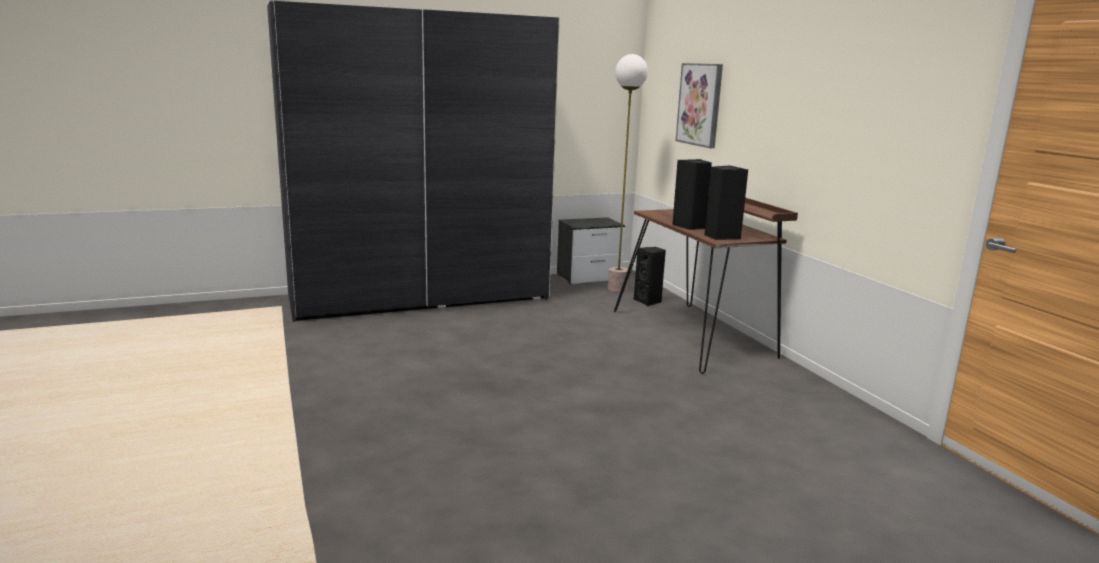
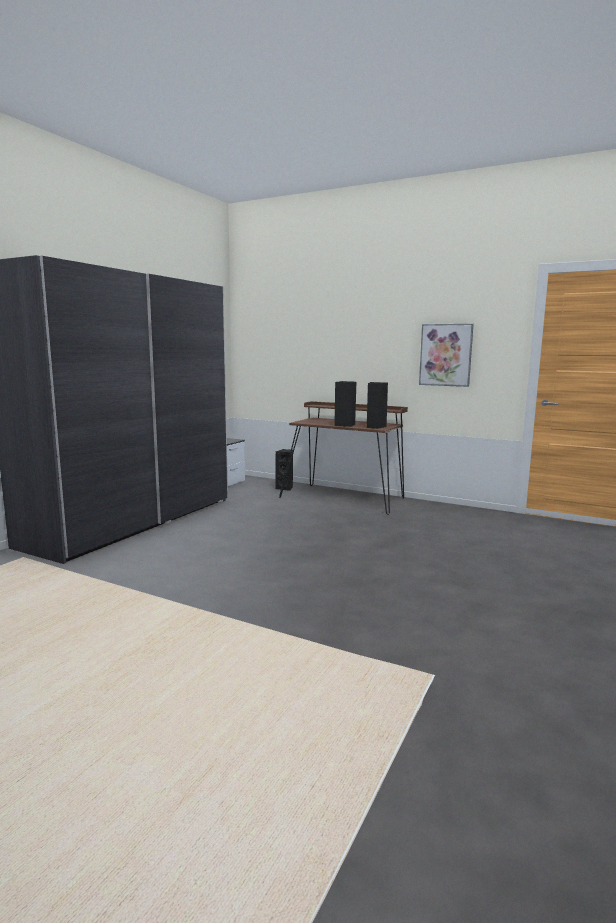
camera: 40 degrees left, 5 degrees down
floor lamp [608,54,648,293] -> none
picture [676,63,723,148] -> picture moved to [419,324,473,387]

